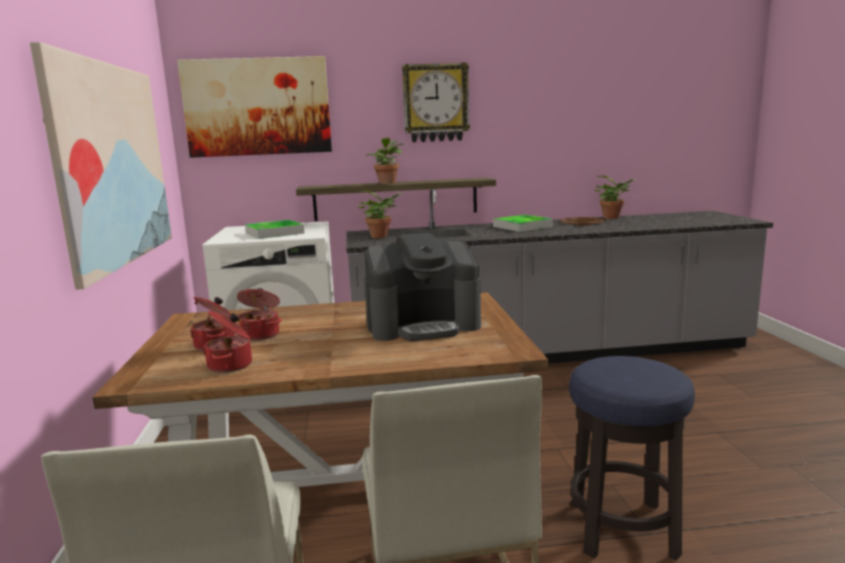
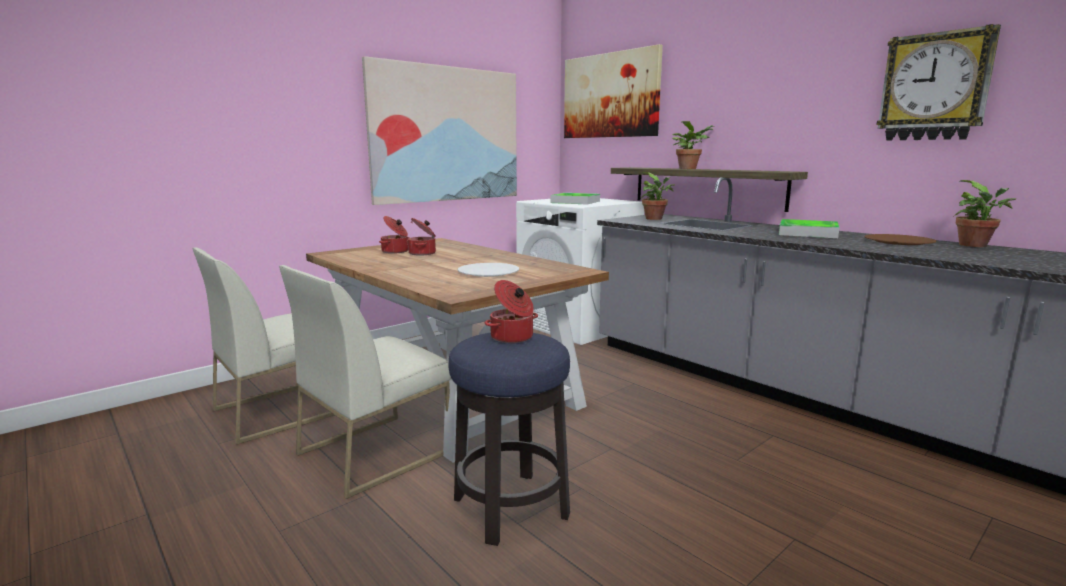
camera: 55 degrees right, 0 degrees up
cooking pot [203,311,252,373] -> cooking pot moved to [485,280,538,343]
coffee machine [364,233,481,341] -> white plate [458,263,519,277]
wall clock [402,62,470,142] -> wall clock moved to [877,24,1001,141]

